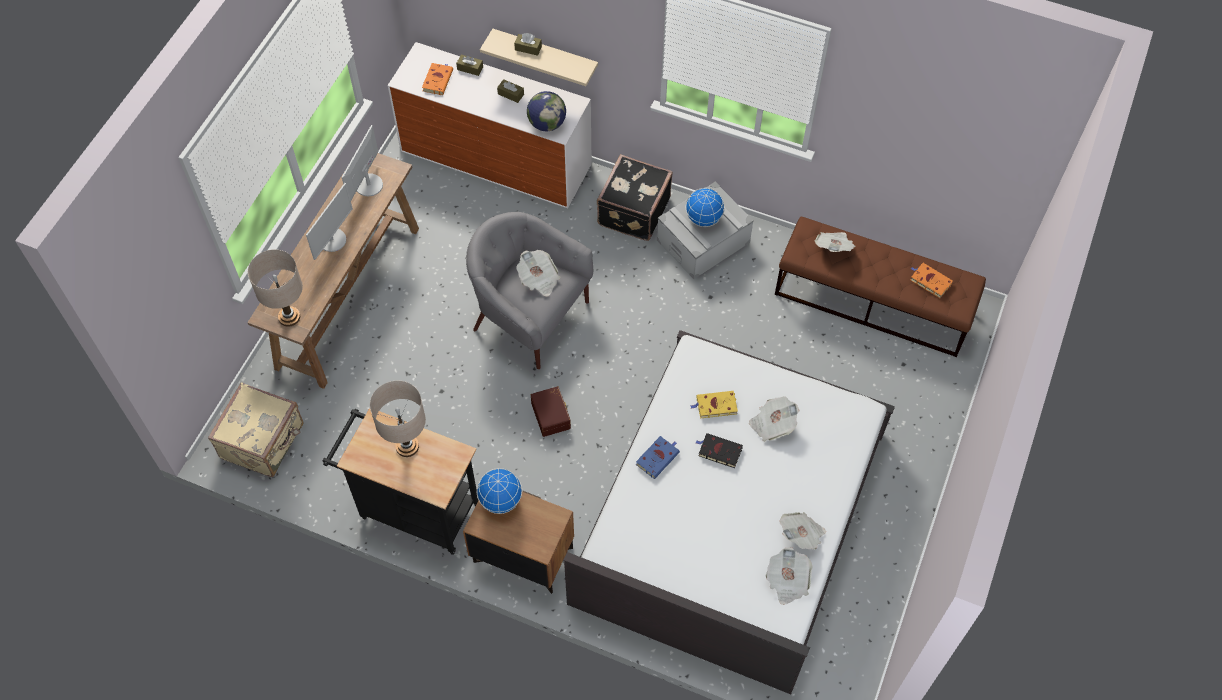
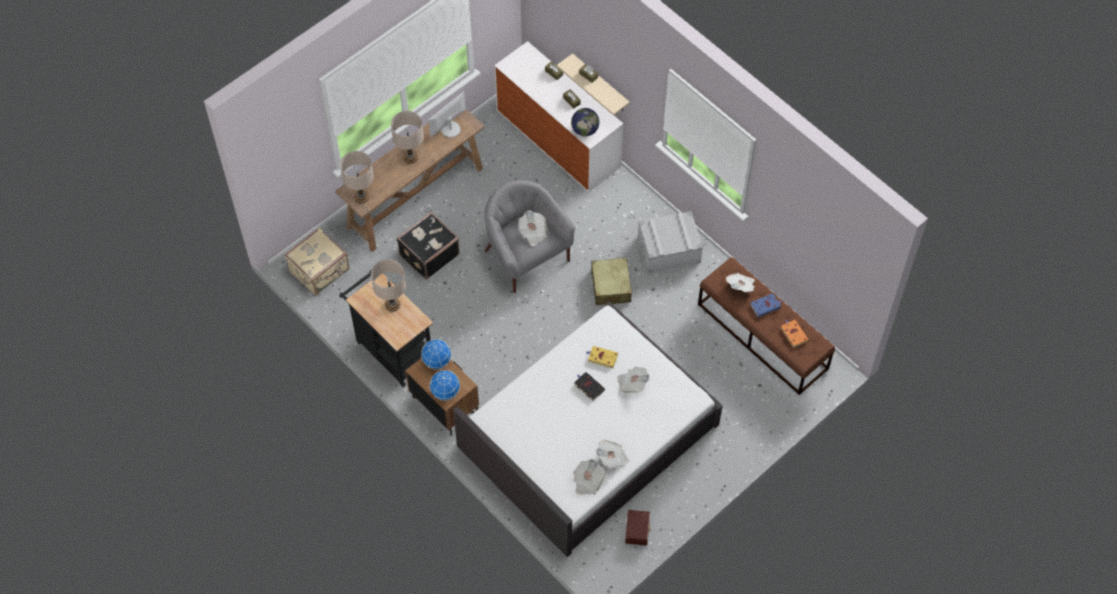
camera: 25 degrees right, 0 degrees up
monitor [306,183,353,260] -> beige table lamp [391,111,424,164]
orange book [422,63,453,95] -> none
brown storage box [531,386,571,437] -> brown storage box moved to [625,510,651,546]
black suitcase [597,154,673,241] -> black suitcase moved to [397,212,460,280]
blue book [636,436,680,479] -> blue book moved to [750,294,781,317]
globe [686,188,725,227] -> globe moved to [429,370,460,401]
none -> beige suitcase [591,258,632,305]

